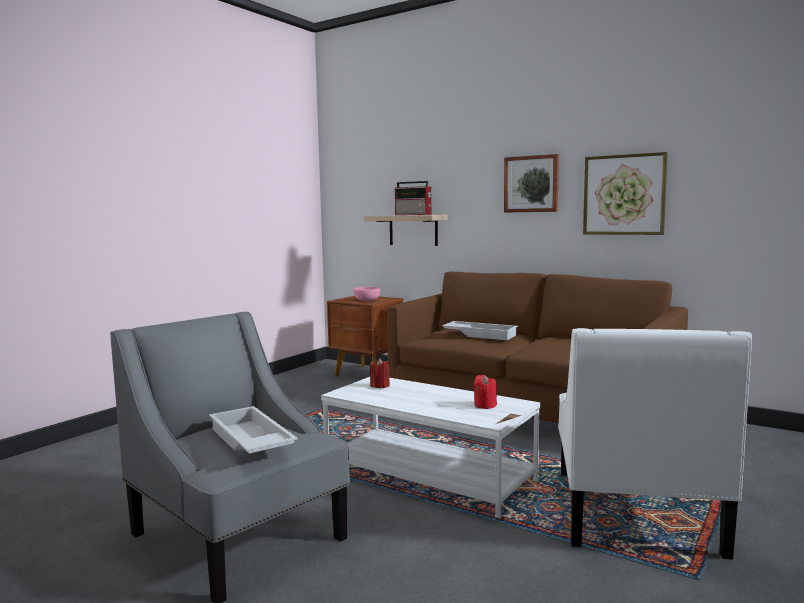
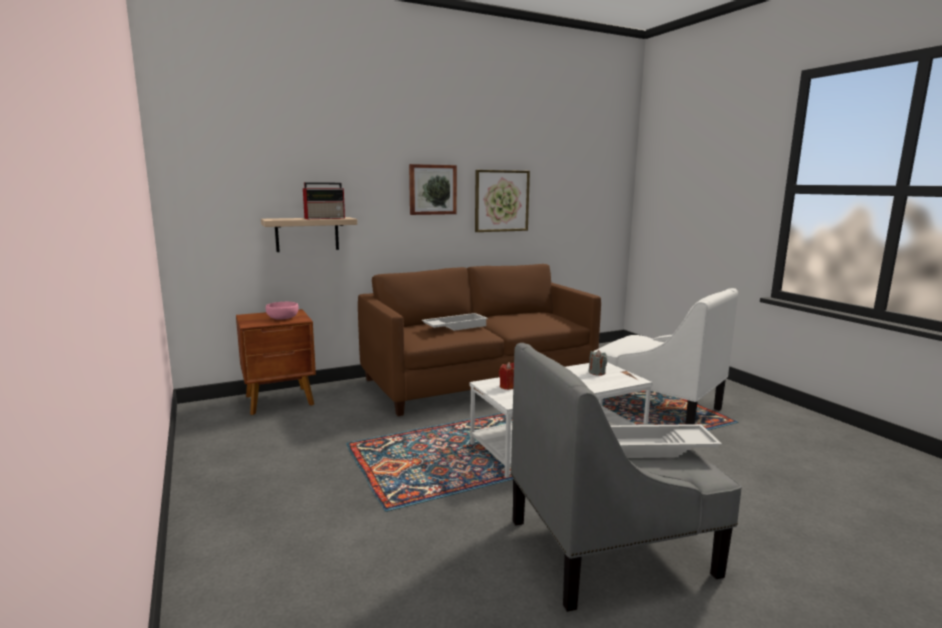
camera: 60 degrees left, 5 degrees up
red candle [474,375,497,409] -> grey candle [589,350,607,376]

